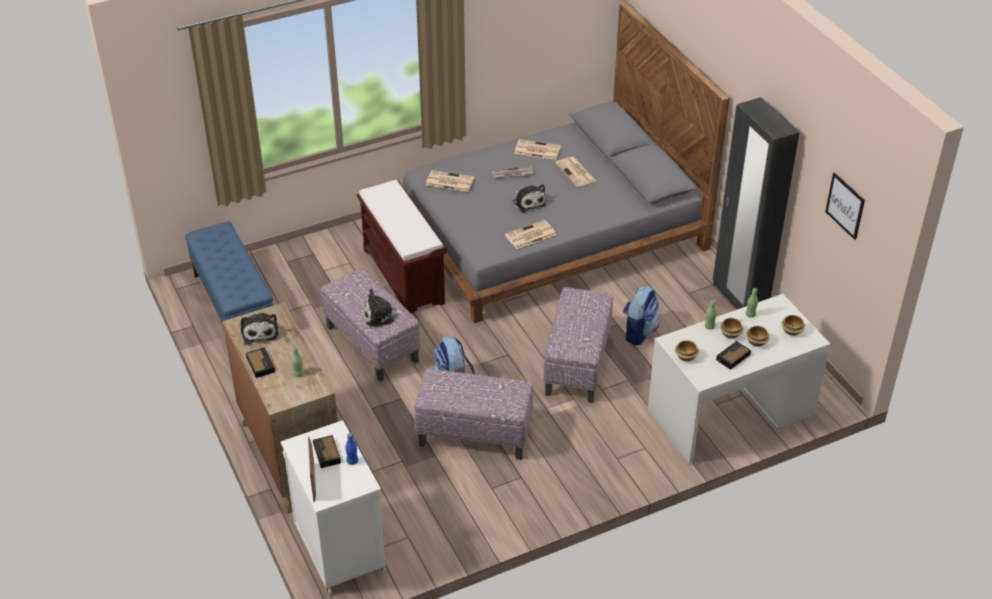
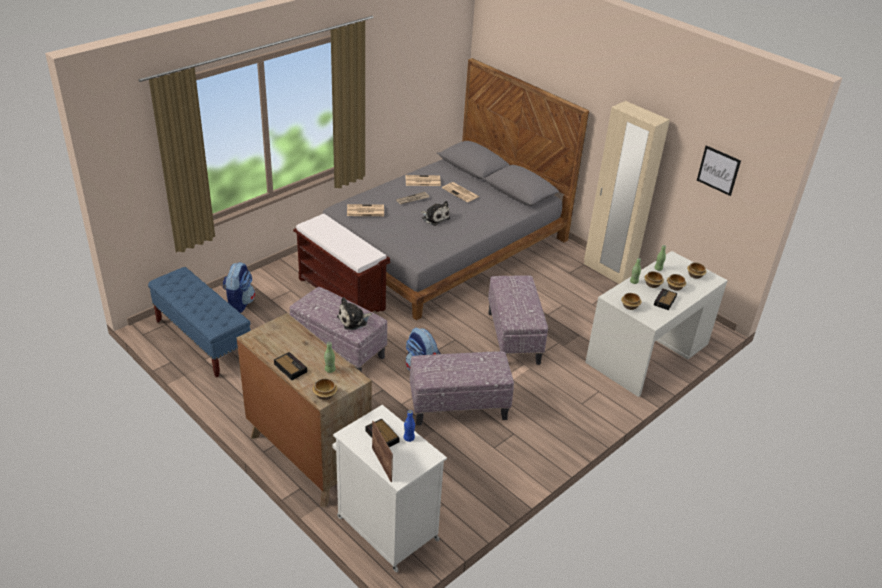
camera: 20 degrees left, 5 degrees down
plush toy [241,313,279,344] -> none
newspaper [505,220,556,249] -> none
backpack [623,286,659,345] -> backpack moved to [222,262,255,313]
black wardrobe [713,97,800,310] -> beige wardrobe [584,101,670,284]
none -> bowl [312,378,337,400]

